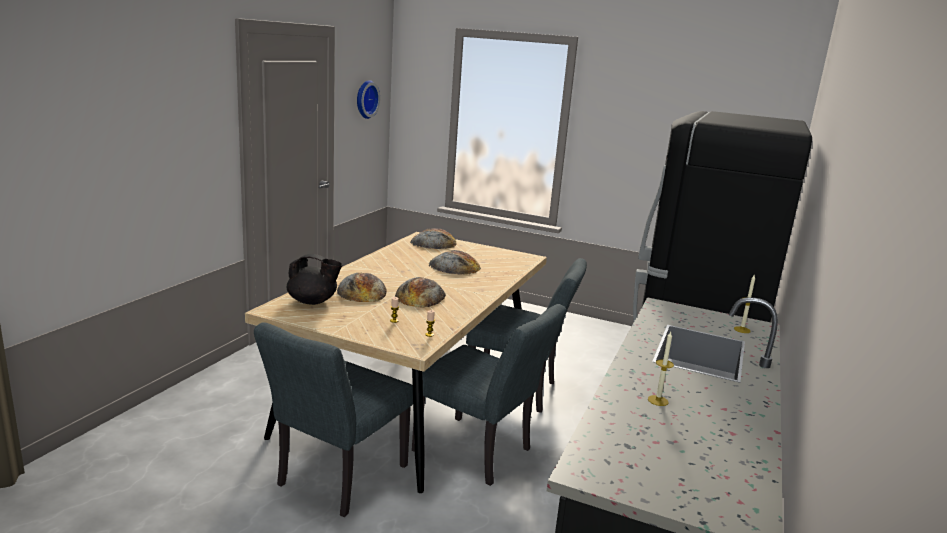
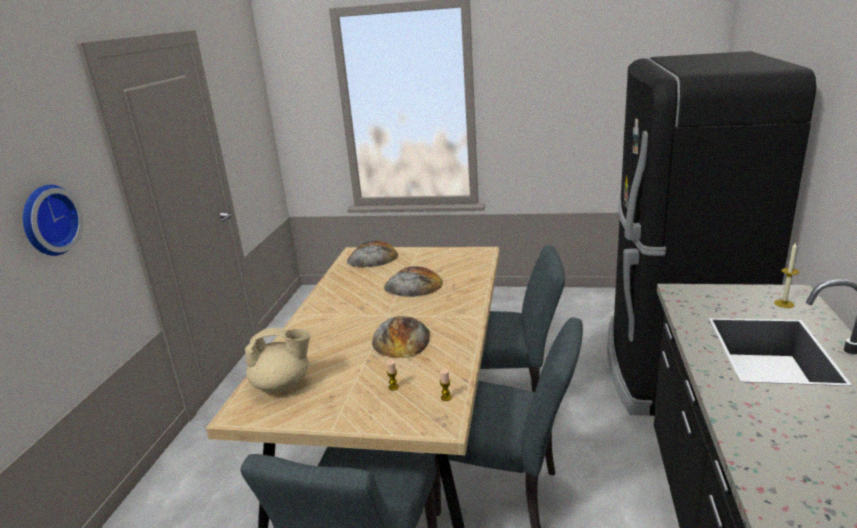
camera: 10 degrees left, 5 degrees up
black teapot [287,254,342,305] -> beige teapot [245,328,311,392]
bread [337,273,387,302] -> none
wall clock [357,80,380,119] -> wall clock moved to [23,185,83,256]
candle [648,332,674,406] -> none

